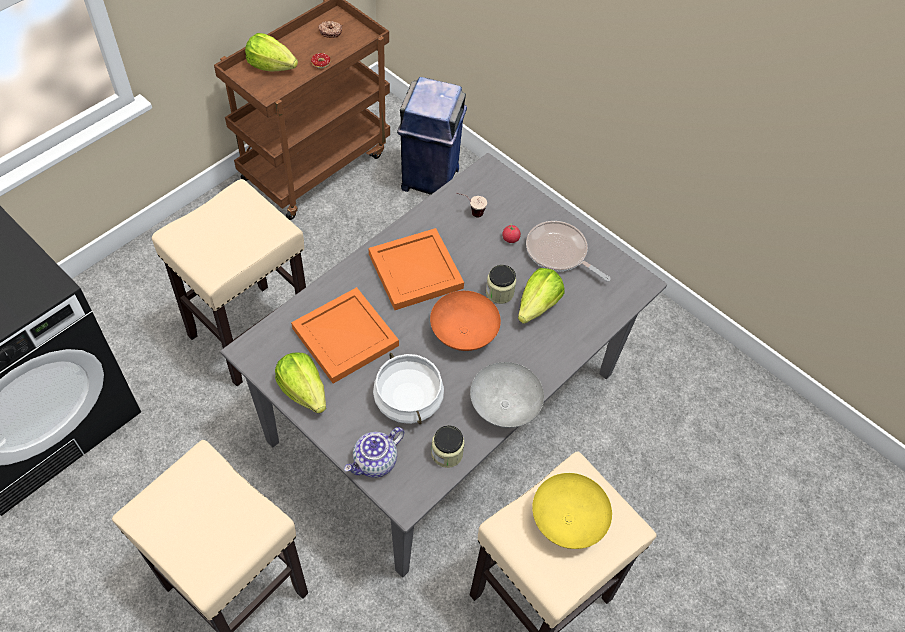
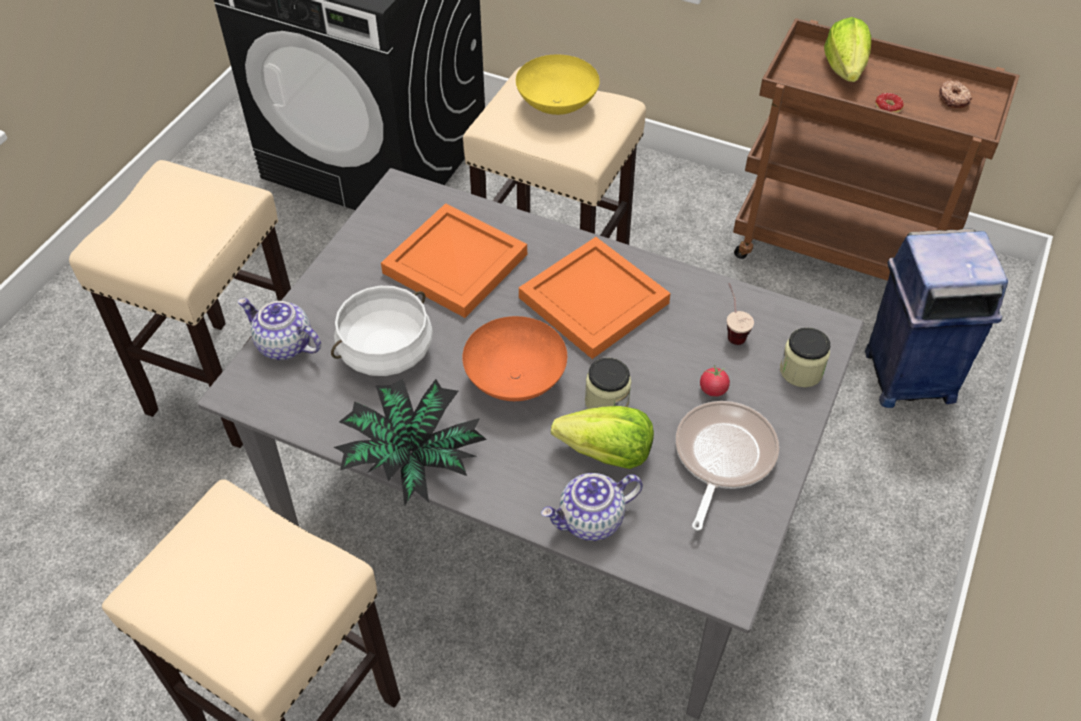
camera: 75 degrees right, 5 degrees down
lettuce [275,352,326,413] -> none
jar [431,425,465,468] -> jar moved to [780,327,830,387]
grey bowl [470,362,544,428] -> potted plant [334,379,487,506]
yellow bowl [532,473,612,549] -> yellow bowl moved to [516,55,600,115]
none -> teapot [541,473,643,541]

